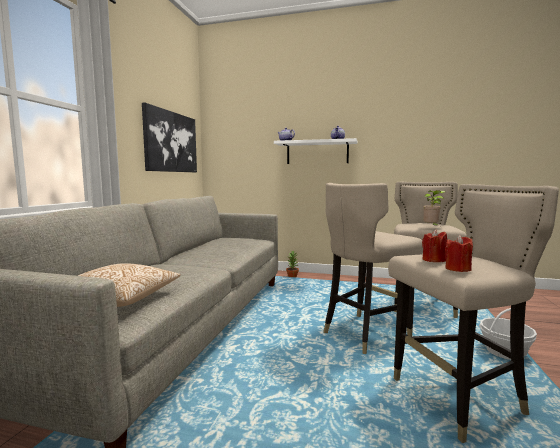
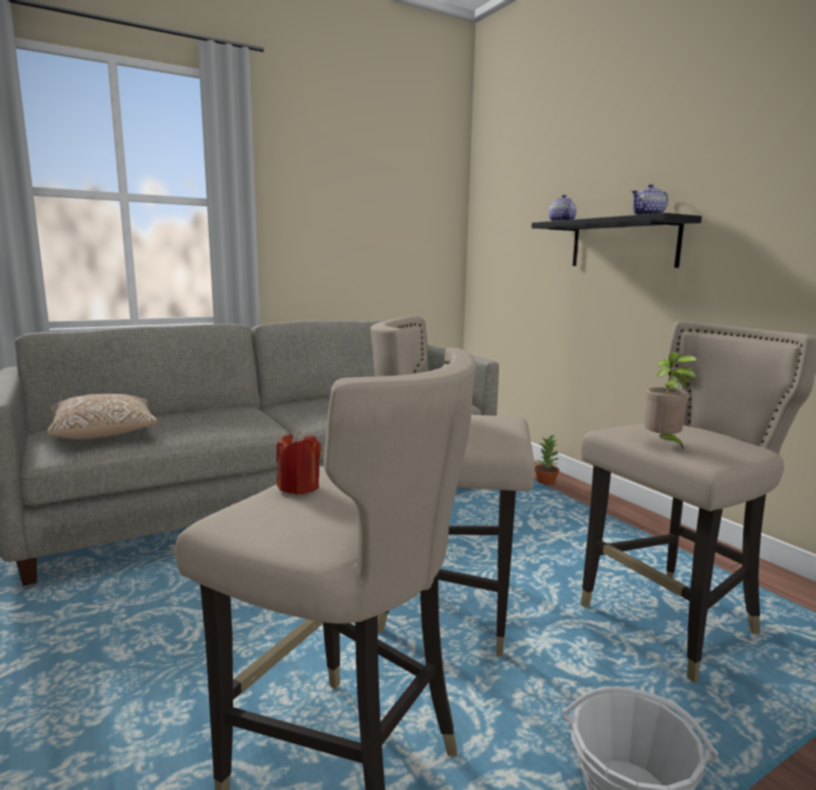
camera: 45 degrees right, 5 degrees up
picture [142,103,197,172] -> none
white shelf [274,138,357,164] -> black shelf [531,213,702,268]
red candle [445,235,473,272] -> none

